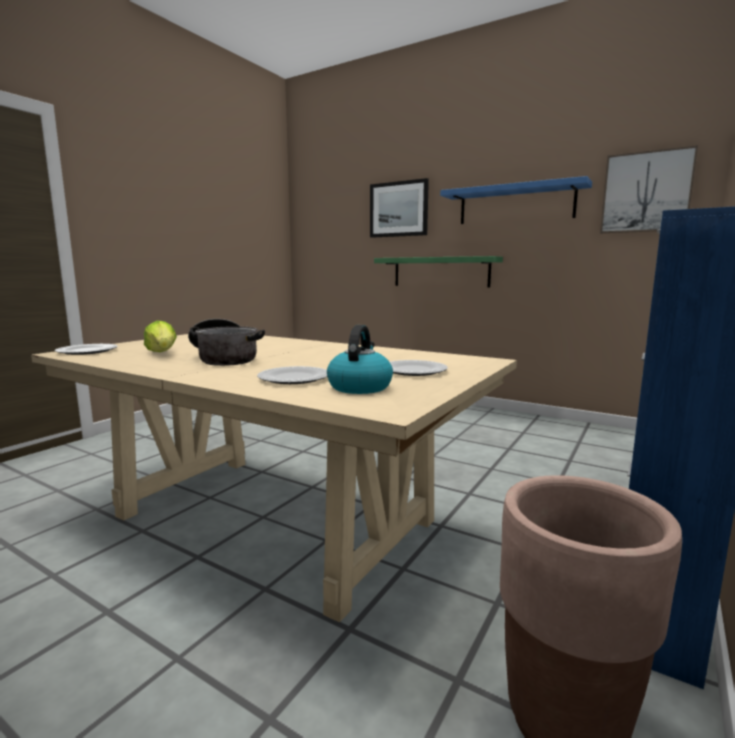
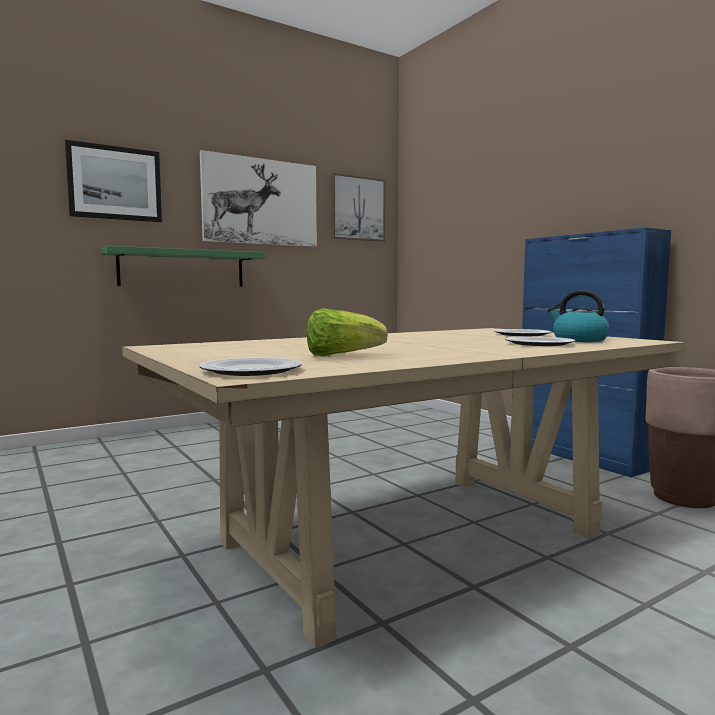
camera: 65 degrees left, 5 degrees down
cooking pot [188,319,265,366] -> none
blue shelf [440,176,592,224] -> picture [200,150,317,247]

